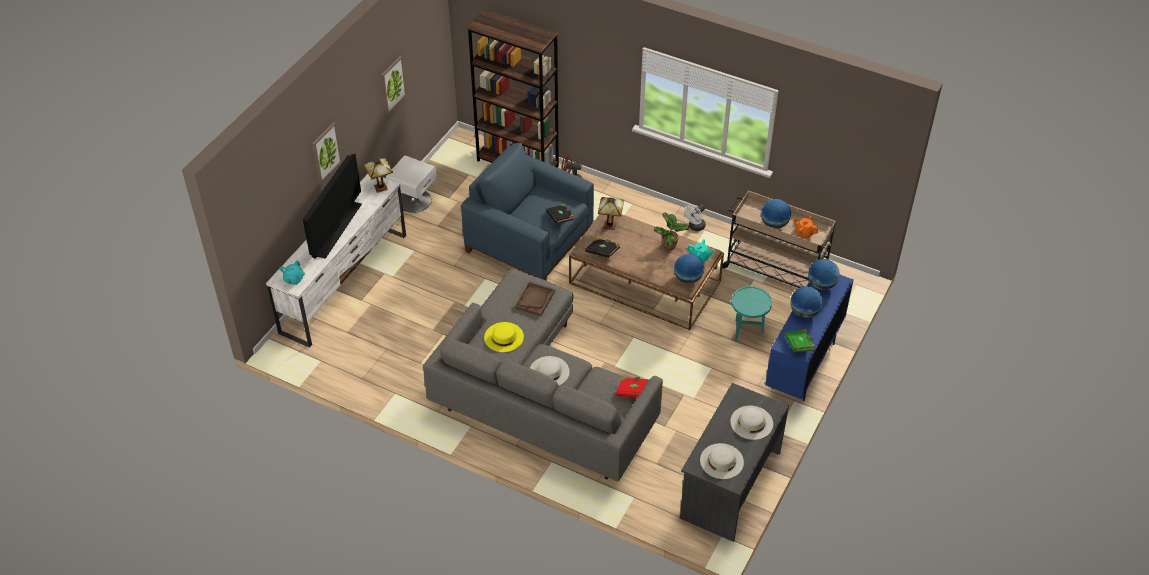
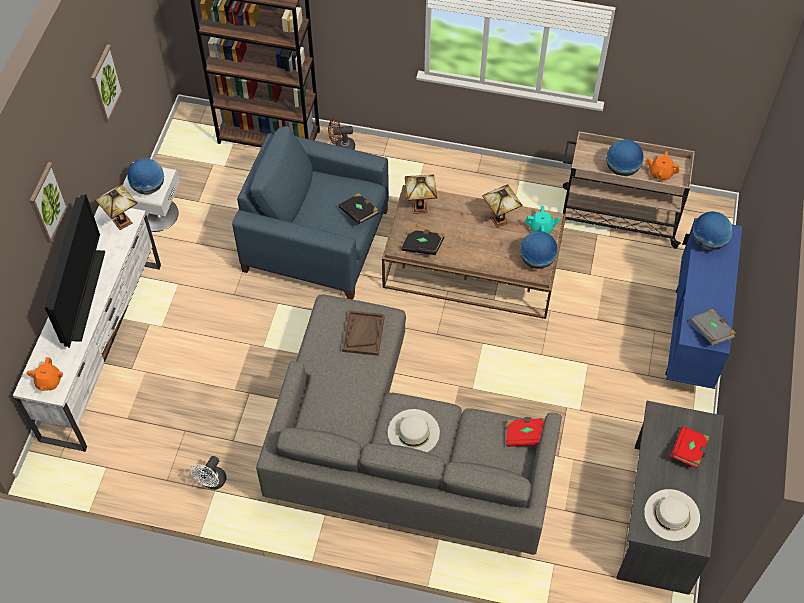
camera: 15 degrees left, 10 degrees up
turquoise teapot [279,260,305,285] -> orange teapot [26,357,63,391]
yellow hat [484,322,524,352] -> none
potted plant [654,213,689,250] -> table lamp [482,184,522,228]
white fan [684,204,706,231] -> white fan moved to [190,456,227,490]
white hat [730,406,773,440] -> red book [670,426,710,468]
turquoise side table [731,286,772,341] -> none
green book [785,329,815,352] -> grey book [689,309,736,345]
globe [790,286,823,318] -> globe moved to [127,158,164,195]

